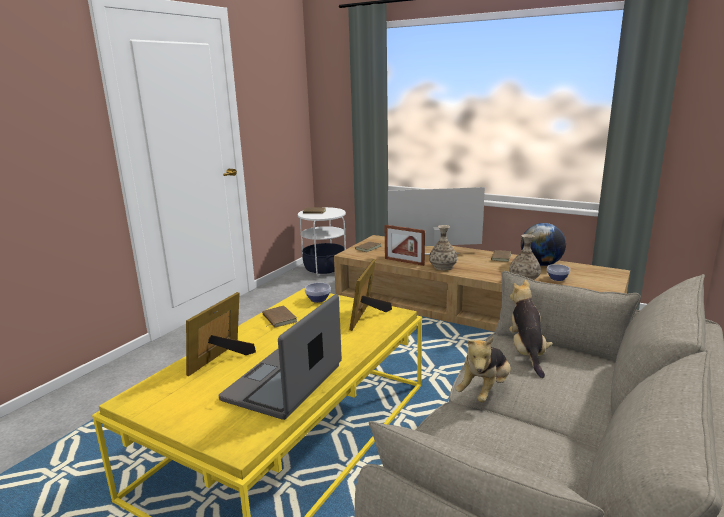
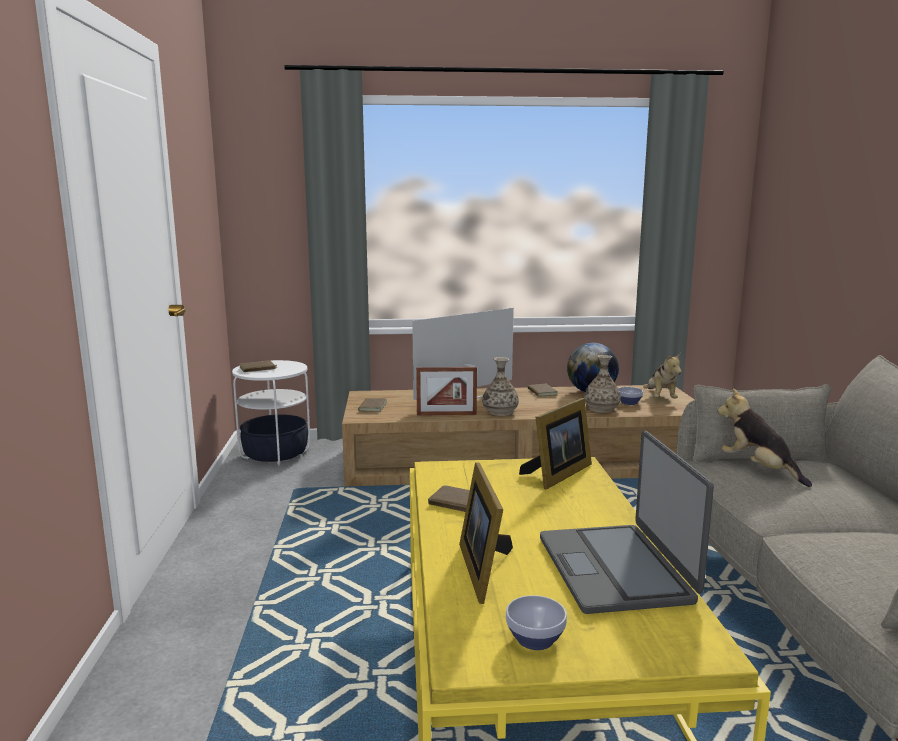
camera: 35 degrees left, 5 degrees down
bowl [305,283,331,303] -> bowl moved to [506,595,567,650]
picture frame [349,259,392,331] -> picture frame turned 120 degrees counterclockwise [519,398,592,489]
plush toy [455,338,511,402] -> plush toy moved to [643,352,682,399]

